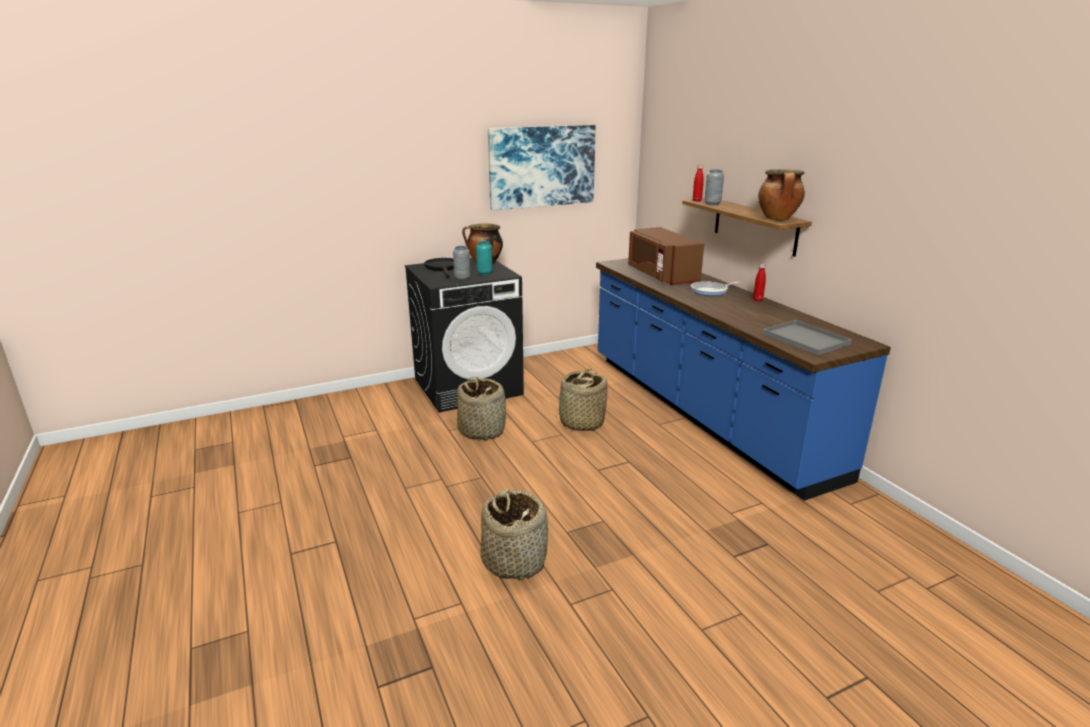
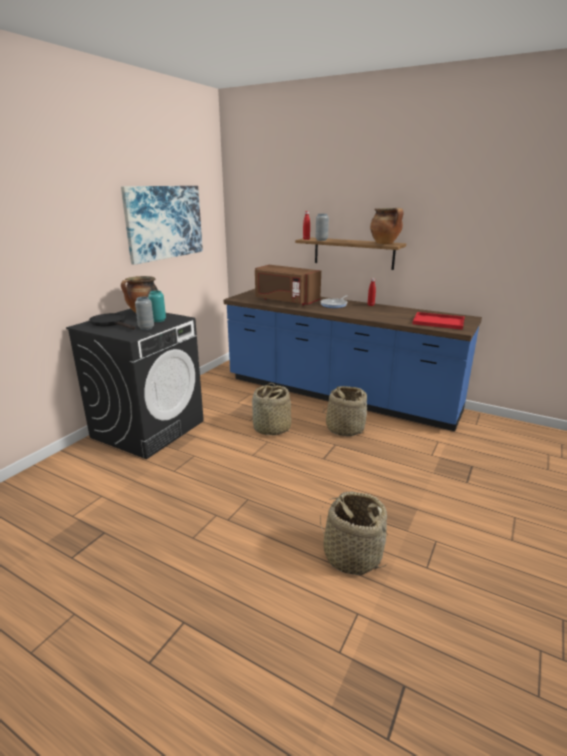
camera: 35 degrees left, 0 degrees up
basket [457,376,506,440] -> basket moved to [324,386,367,436]
grey tray [762,320,852,355] -> red tray [412,312,465,330]

